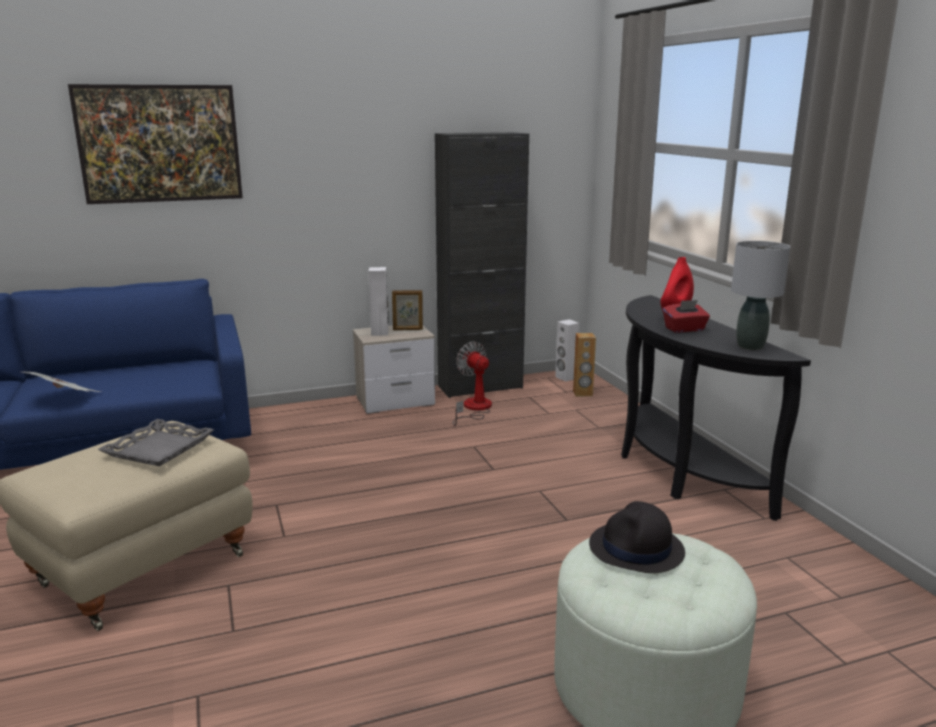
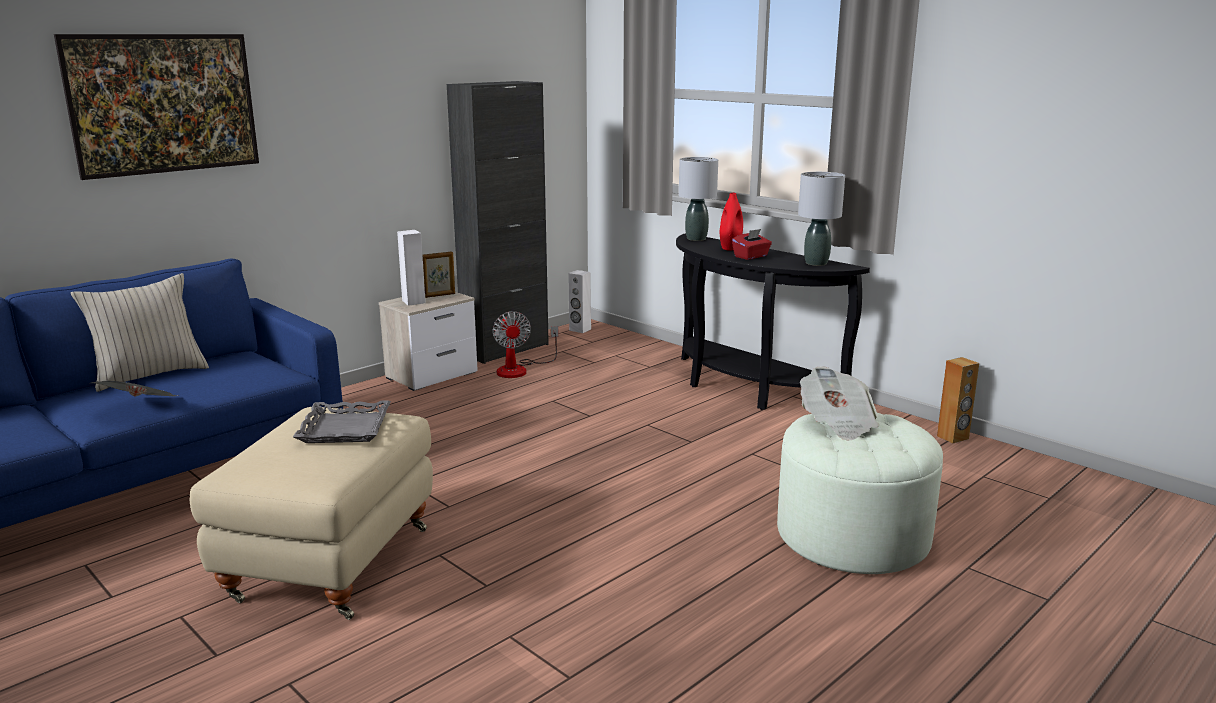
camera: 25 degrees left, 0 degrees up
fan [453,341,492,426] -> fan turned 135 degrees counterclockwise [492,311,558,378]
brown speaker [573,333,596,397] -> brown speaker moved to [937,357,979,444]
black hat [589,501,685,573] -> newspaper [800,366,880,441]
none -> beige pillow [71,273,209,392]
none -> grey table lamp [679,157,718,241]

